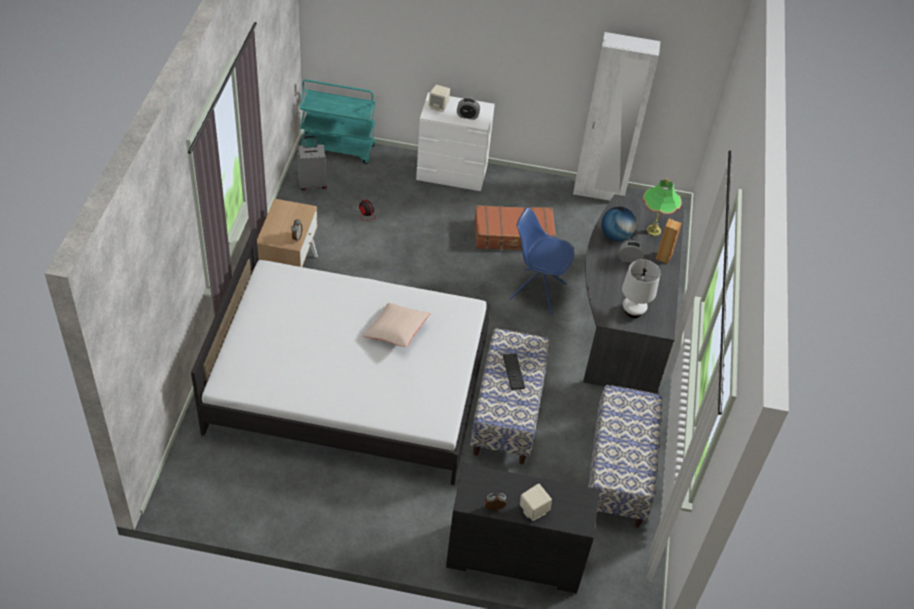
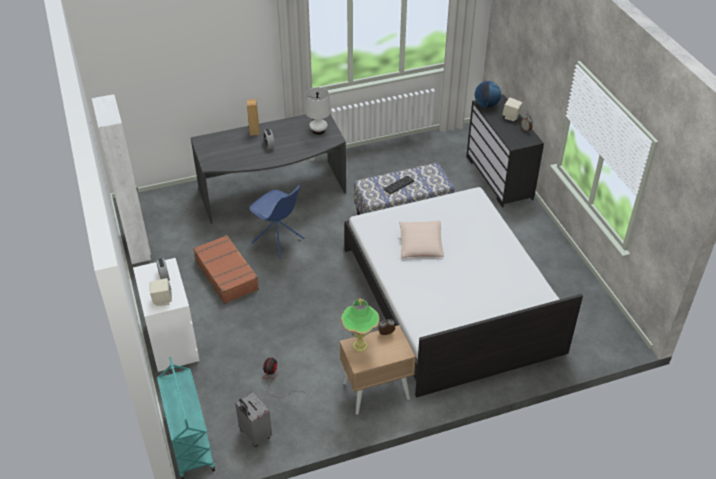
camera: 115 degrees left, 5 degrees down
blue chair [509,207,574,314] -> blue chair turned 45 degrees counterclockwise [249,184,305,259]
bench [588,385,662,528] -> none
globe [601,207,636,241] -> globe moved to [475,81,501,108]
table lamp [642,179,681,236] -> table lamp moved to [341,299,380,352]

